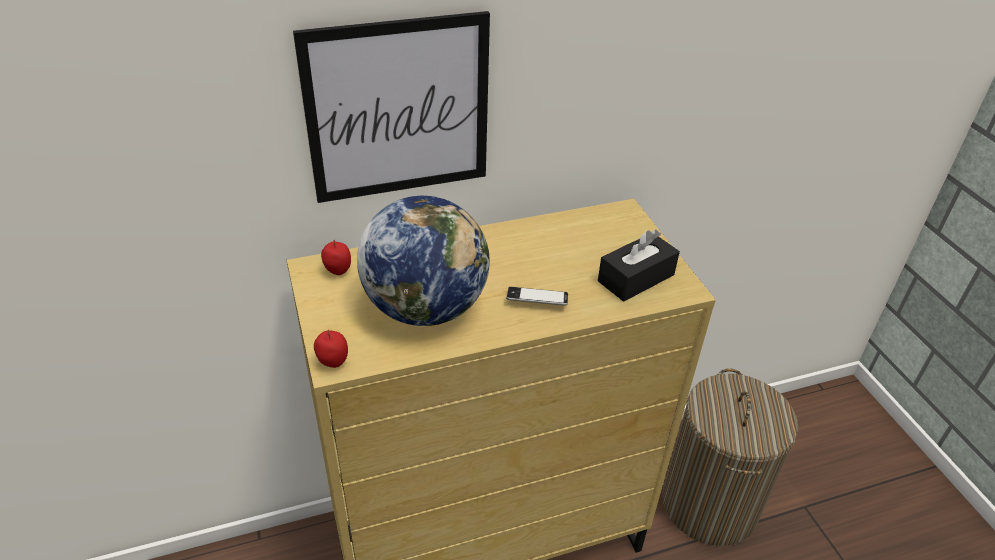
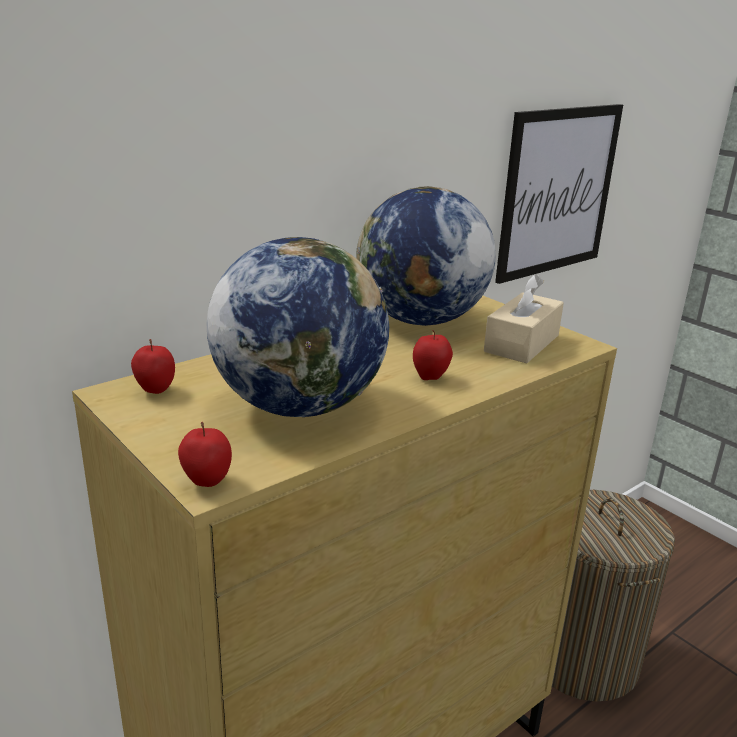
camera: 20 degrees left, 15 degrees down
picture [293,11,490,203] -> picture moved to [495,104,623,284]
phone [506,287,568,305] -> apple [413,330,453,380]
black tissue box [598,229,680,302] -> beige tissue box [484,274,564,364]
none -> globe [356,186,496,326]

